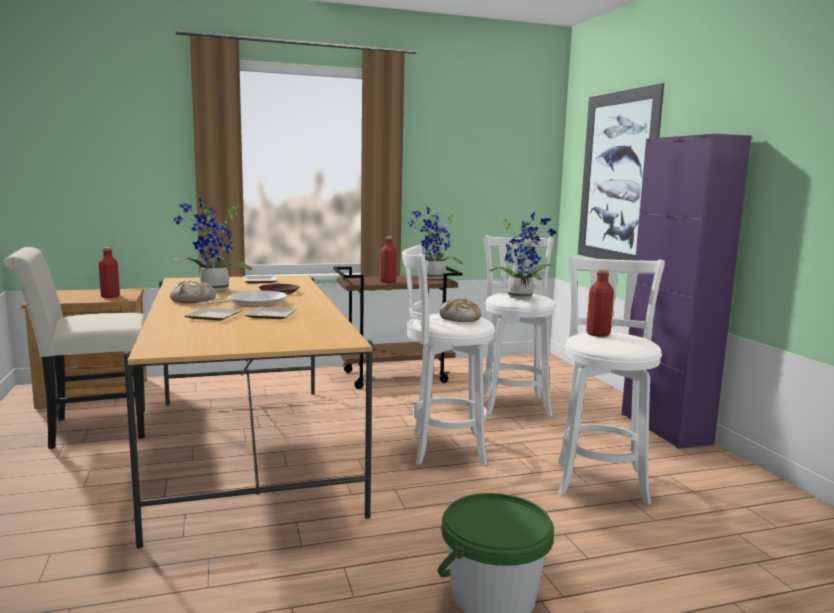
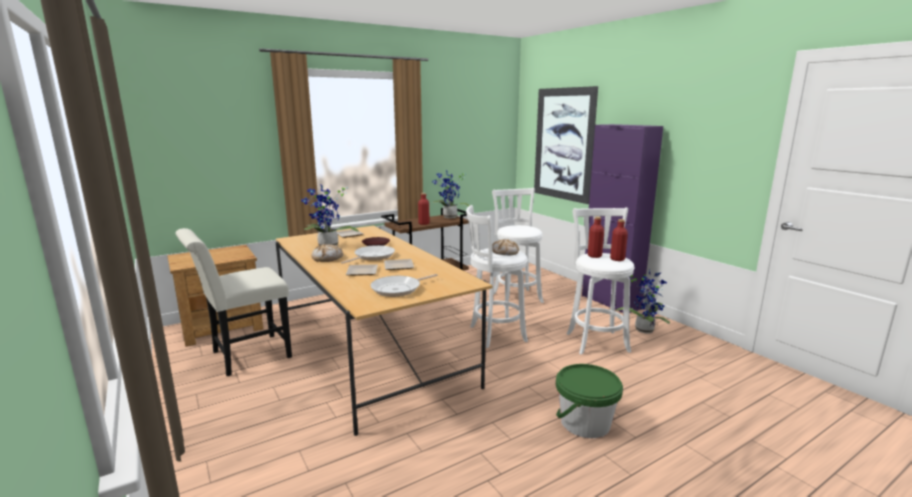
camera: 15 degrees left, 5 degrees up
red bottle [99,247,120,298] -> red bottle moved to [610,219,628,261]
potted plant [490,212,556,299] -> potted plant moved to [616,270,670,333]
none -> frying pan [370,274,438,297]

